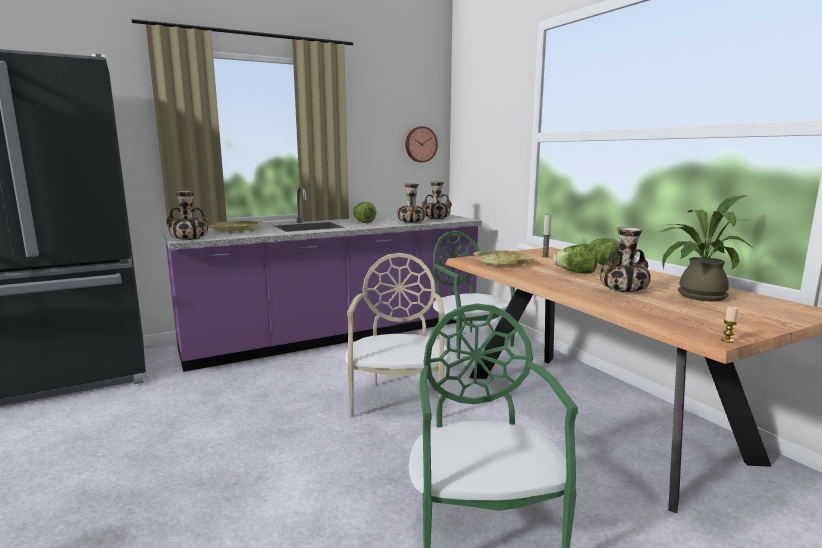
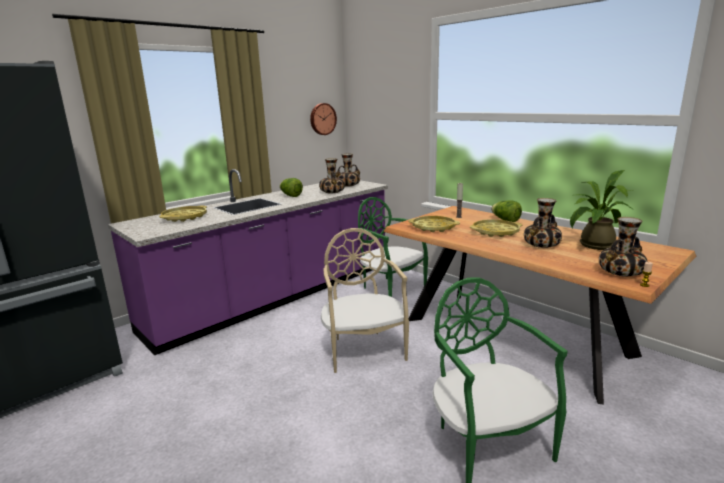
camera: 15 degrees left, 5 degrees up
vase [166,190,209,240] -> vase moved to [599,217,647,277]
lettuce [553,244,598,274] -> yellow tray [470,219,522,237]

